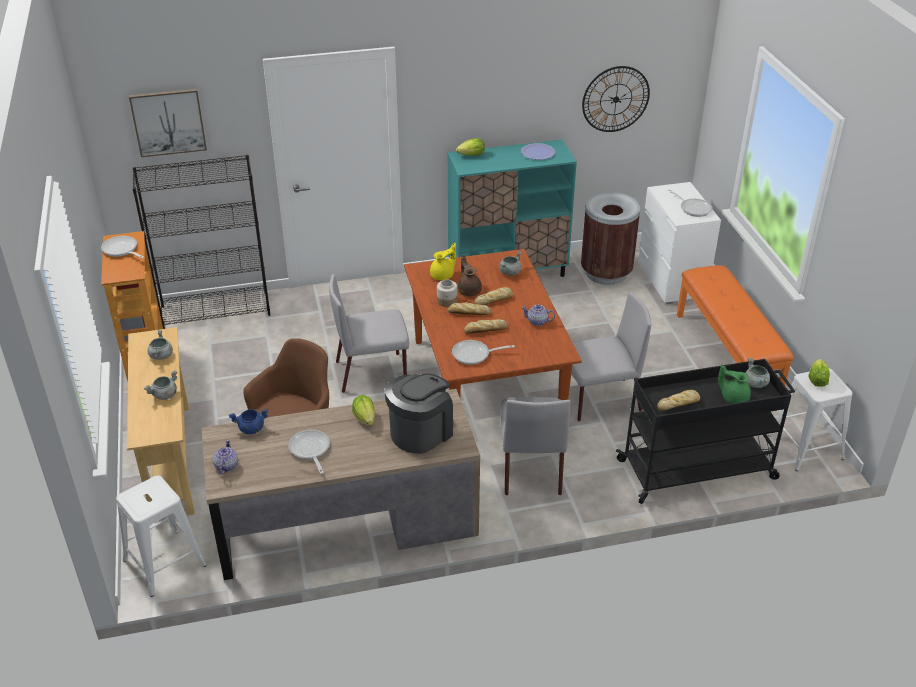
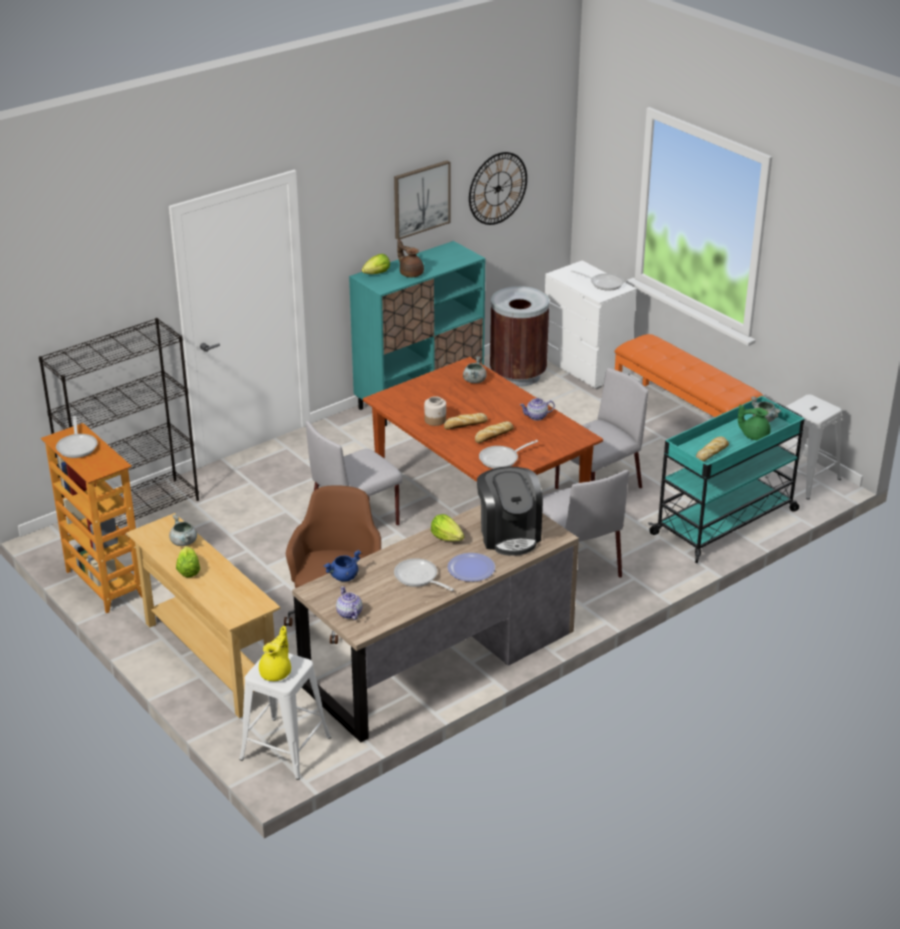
camera: 25 degrees left, 5 degrees down
frying pan [101,236,144,259] -> frying pan turned 120 degrees counterclockwise [56,416,98,458]
picture [129,89,207,157] -> picture moved to [394,160,450,240]
grey cooking pot [144,370,177,400] -> none
coffee machine [385,373,453,454] -> coffee machine turned 150 degrees clockwise [477,467,543,556]
yellow teapot [430,242,456,280] -> yellow teapot moved to [259,626,291,681]
brown teapot [458,255,482,296] -> brown teapot moved to [397,239,424,278]
bread [475,287,513,305] -> none
plate [521,143,555,160] -> plate moved to [447,553,495,582]
black cart [616,359,795,504] -> turquoise cart [648,396,805,563]
lettuce [808,359,830,387] -> lettuce moved to [176,546,200,577]

